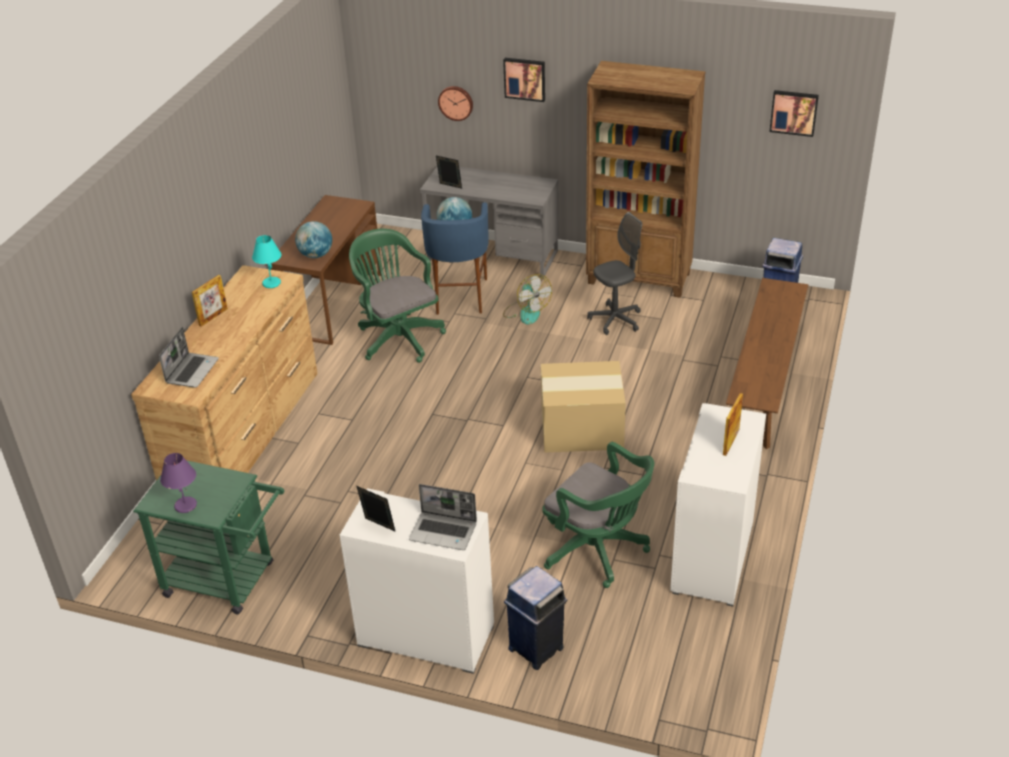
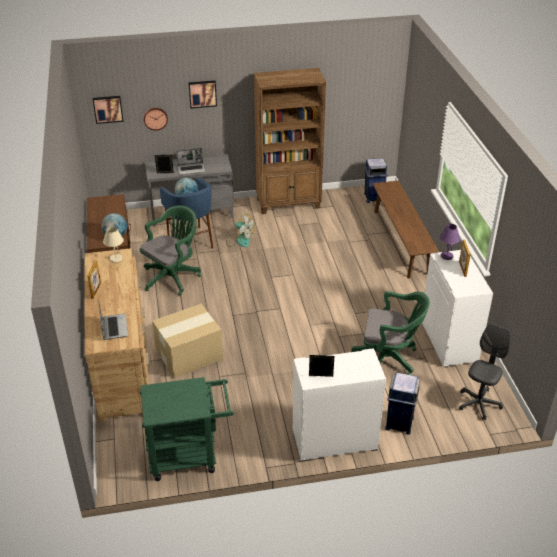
camera: 30 degrees left, 0 degrees up
purple table lamp [160,453,197,513] -> purple table lamp moved to [440,224,460,260]
turquoise table lamp [252,235,282,288] -> beige table lamp [103,227,124,263]
green office chair [349,229,446,363] -> green office chair turned 105 degrees clockwise [140,205,202,296]
laptop [409,484,477,550] -> laptop moved to [176,148,206,175]
cardboard box [541,361,626,453] -> cardboard box moved to [152,304,223,378]
grey office chair [587,212,642,335] -> grey office chair moved to [459,323,510,420]
picture [770,90,819,137] -> picture moved to [93,96,123,124]

